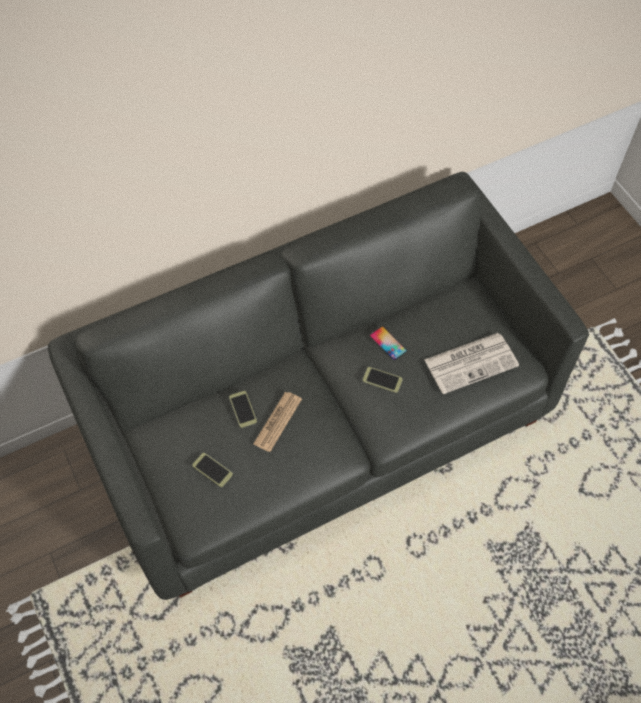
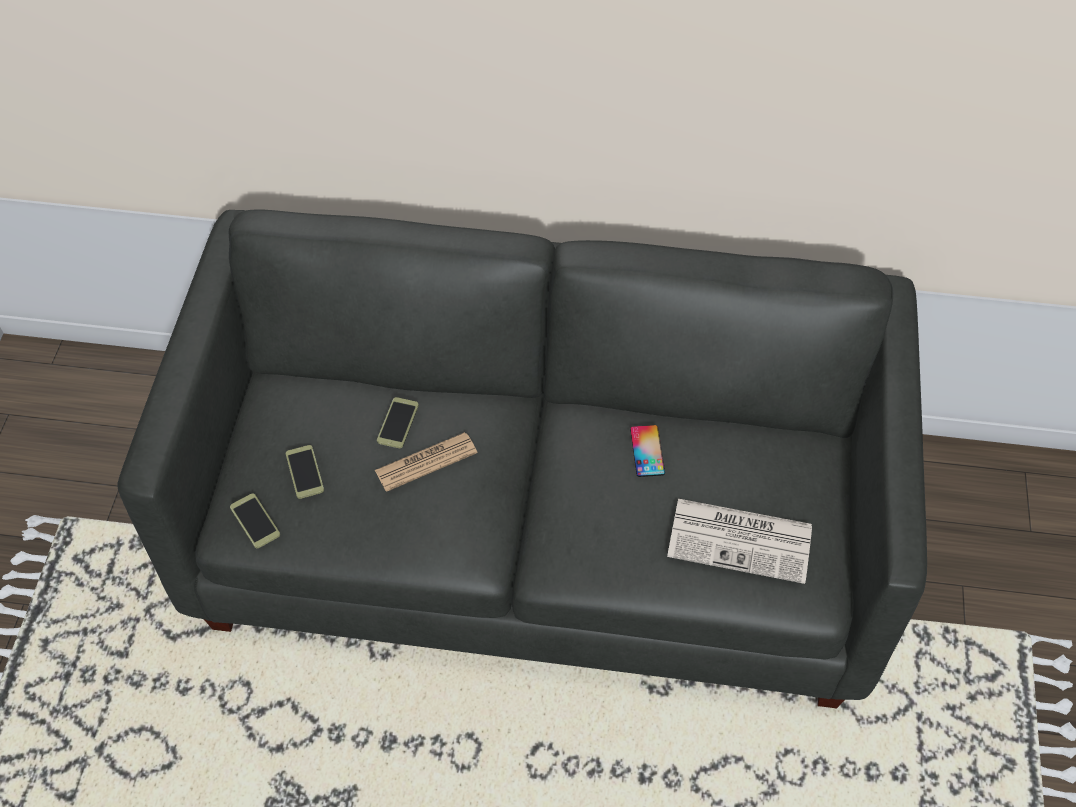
camera: 35 degrees right, 5 degrees down
phone [363,367,403,393] -> phone moved to [230,493,280,548]

